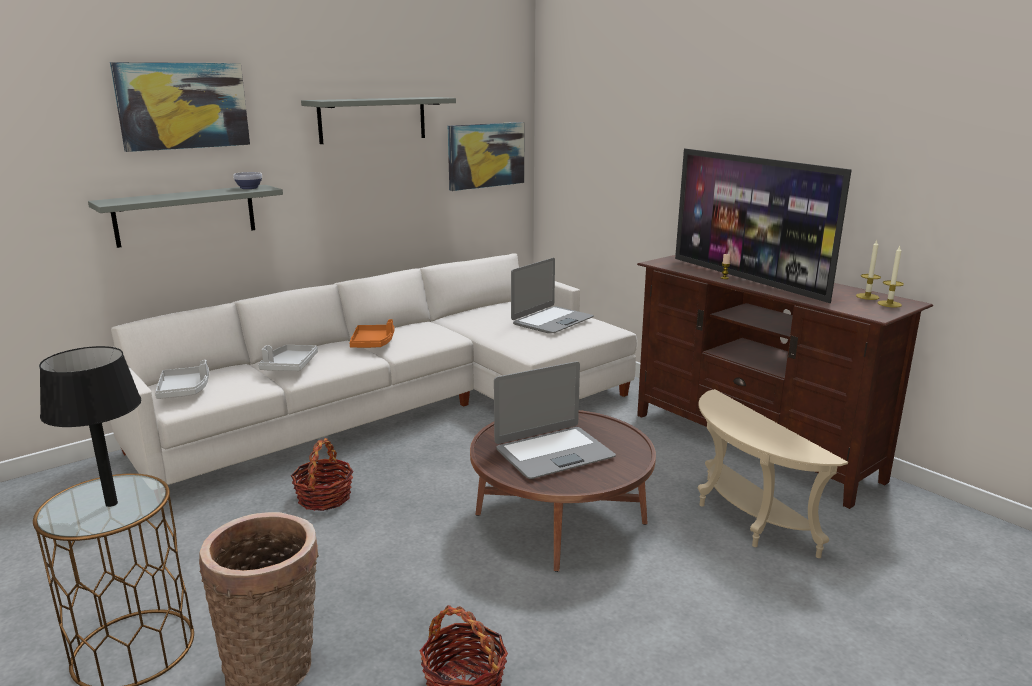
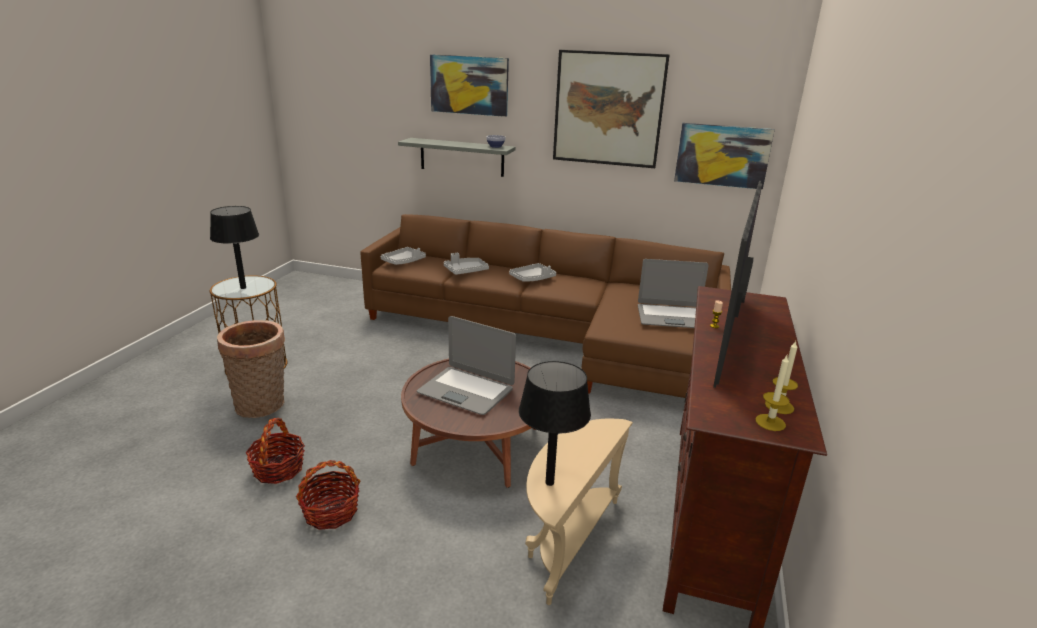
camera: 55 degrees right, 5 degrees up
white sofa [110,253,638,485] -> brown sofa [360,214,731,398]
basket [291,438,354,511] -> basket moved to [296,460,361,530]
grey shelf [301,97,456,144] -> picture [553,50,670,168]
orange tray [349,319,395,348] -> grey tray [509,263,556,282]
none -> black table lamp [519,361,591,486]

